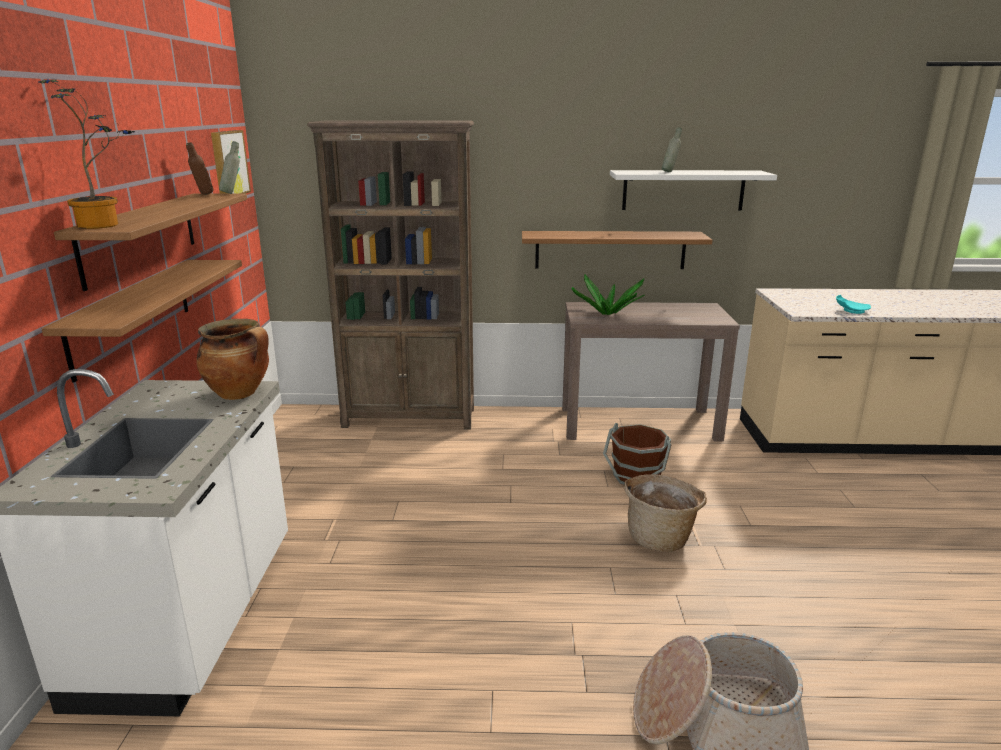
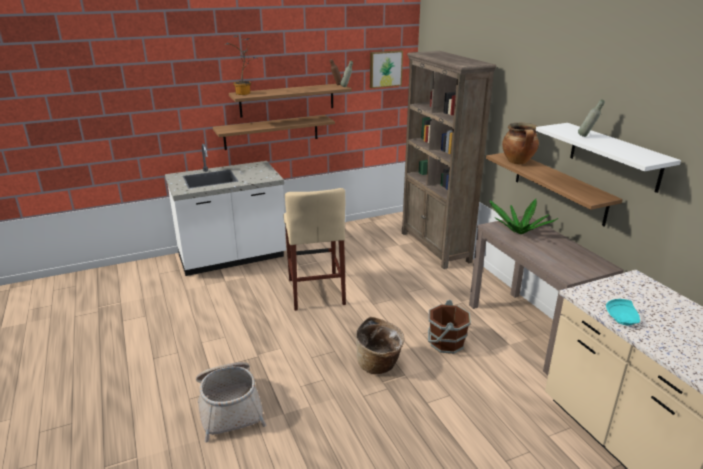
camera: 65 degrees right, 5 degrees up
cooking pot [196,319,269,400] -> cooking pot moved to [502,123,539,164]
none -> beige stool [283,188,346,311]

